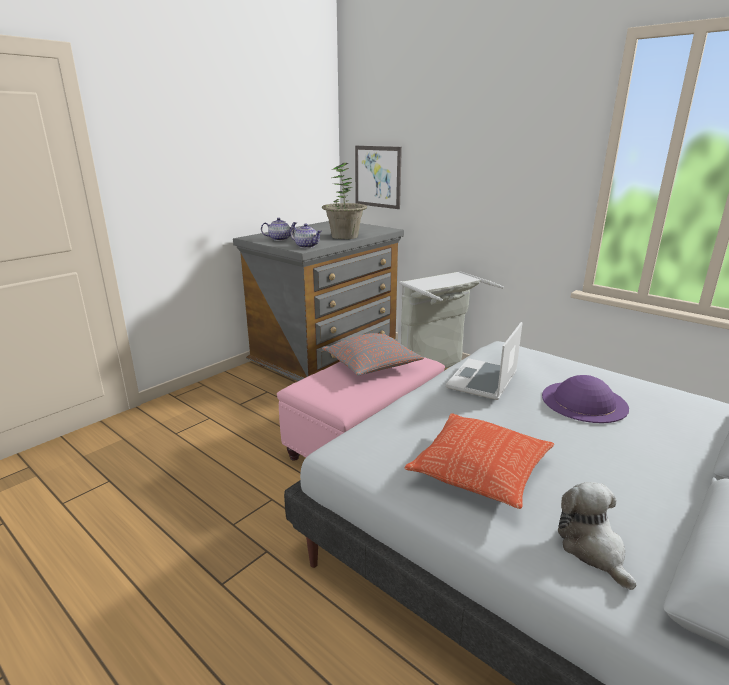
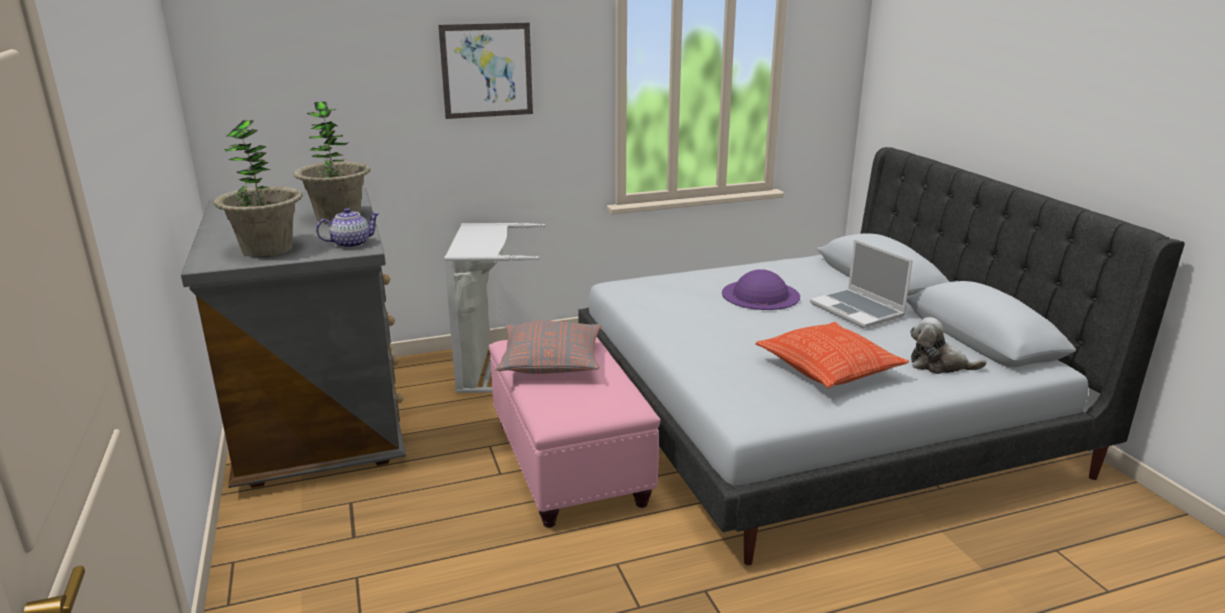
camera: 60 degrees left, 0 degrees up
teapot [261,218,297,241] -> potted plant [213,120,303,257]
picture [355,146,402,209] -> picture moved to [438,23,533,119]
laptop [445,322,522,400] -> laptop moved to [810,239,913,328]

